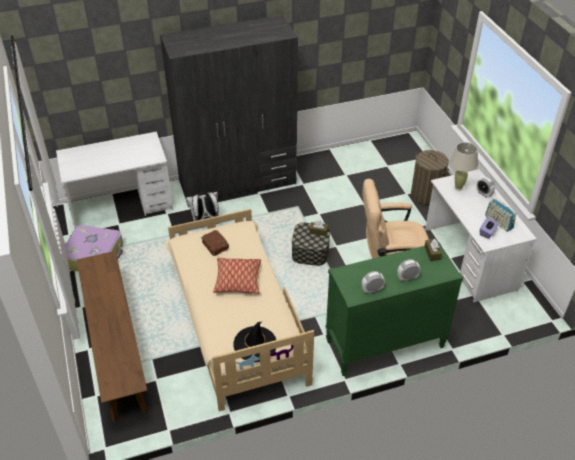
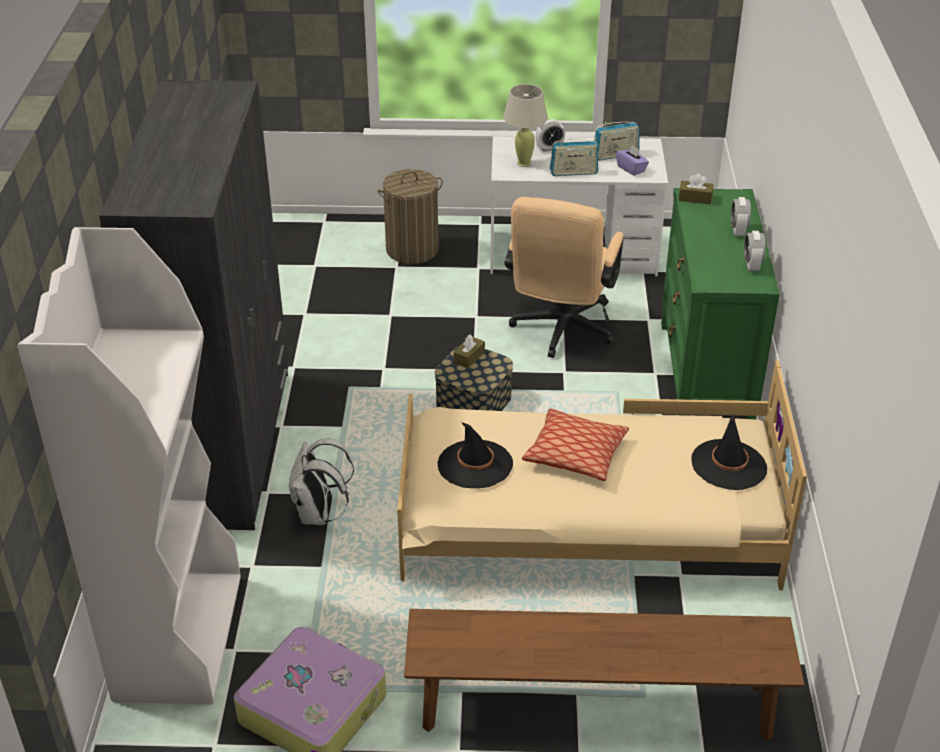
camera: 70 degrees left, 5 degrees down
white desk [56,131,174,228] -> white bookcase [17,227,241,705]
brown book [201,230,229,256] -> black hat [438,422,513,488]
none -> radio [550,138,598,176]

